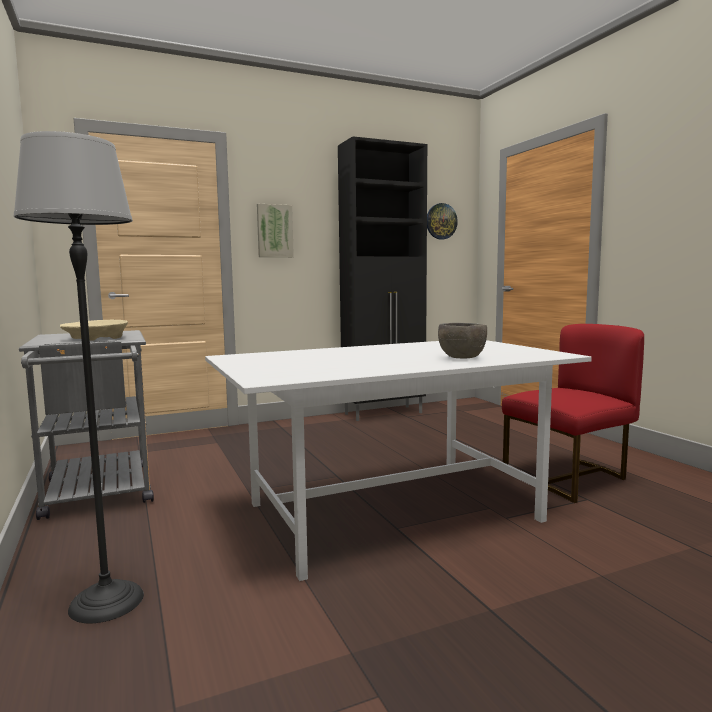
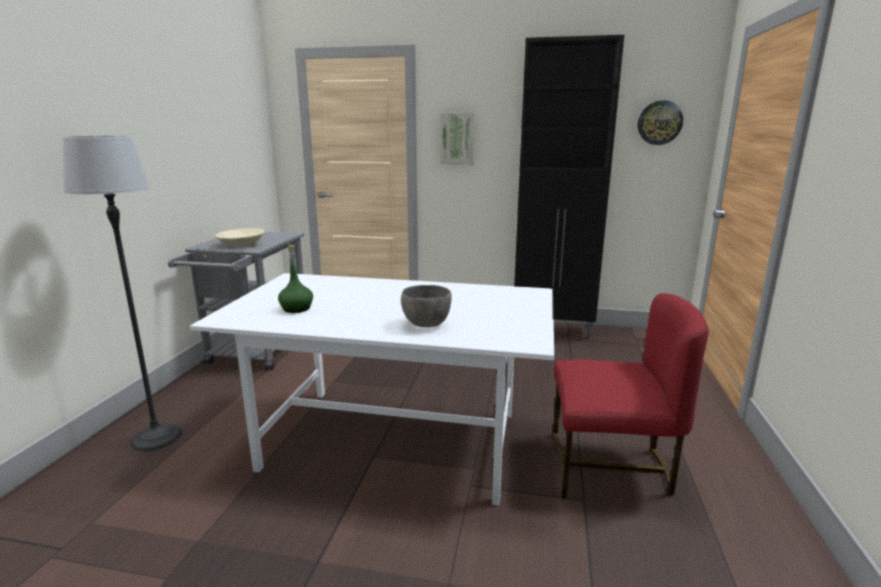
camera: 35 degrees right, 10 degrees up
none -> green bottle [278,245,313,313]

